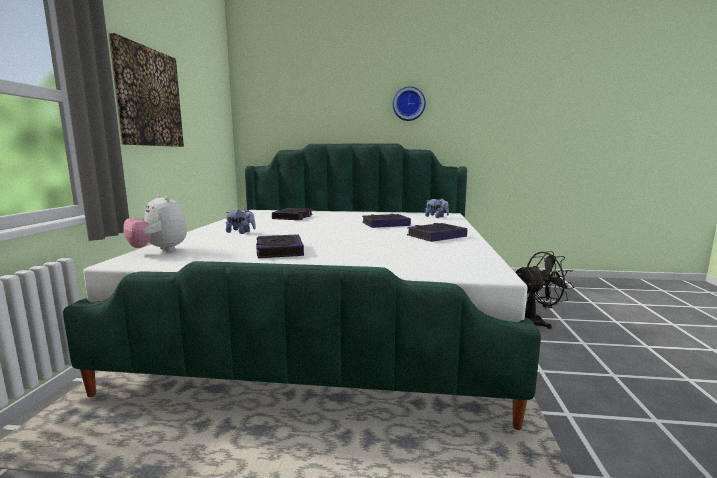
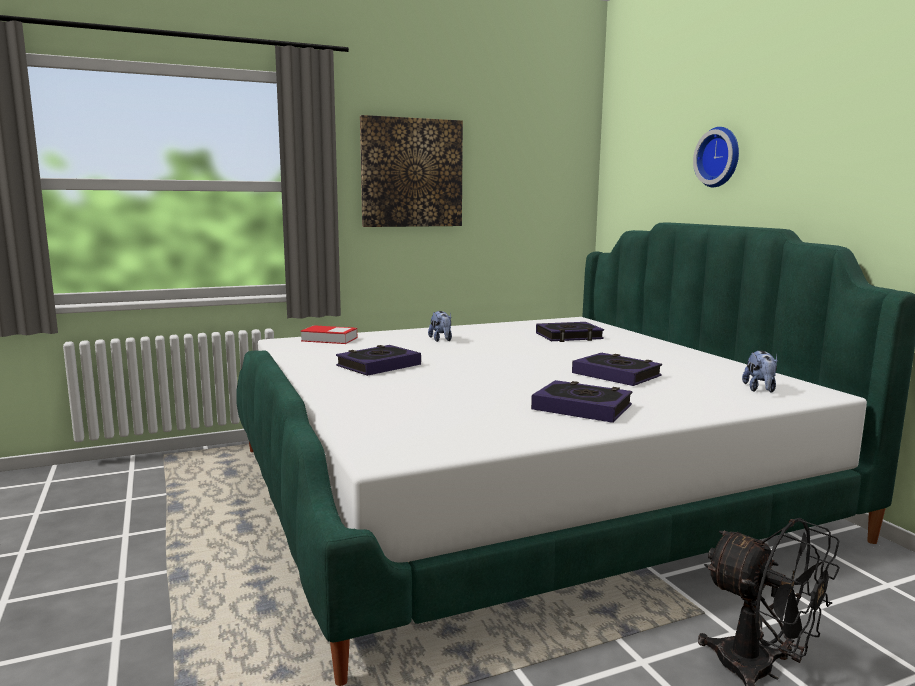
camera: 60 degrees right, 0 degrees up
plush toy [123,195,187,252] -> book [301,325,357,344]
wall clock [393,86,426,121] -> wall clock moved to [693,127,739,187]

